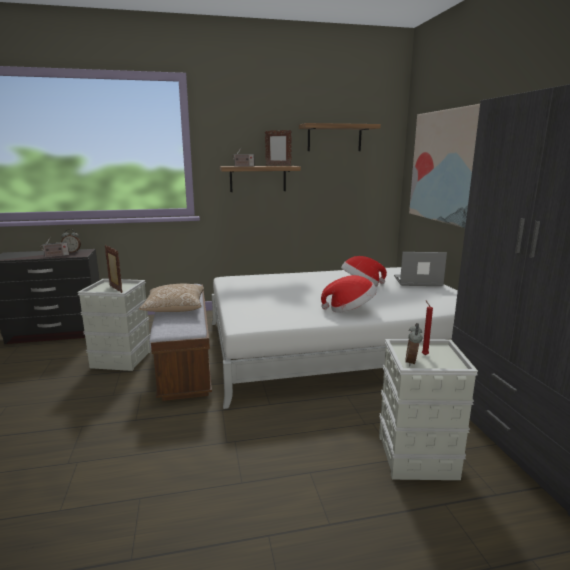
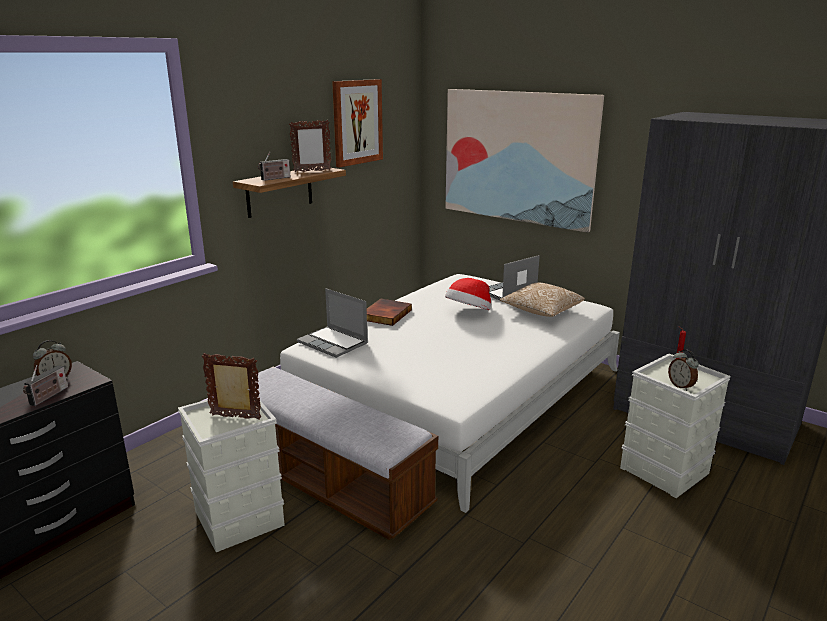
camera: 40 degrees left, 5 degrees up
pillow [139,284,204,312] -> pillow moved to [500,283,585,317]
shelf [299,123,381,151] -> picture [332,79,383,167]
hat [321,275,377,313] -> none
none -> laptop [297,288,368,358]
none -> book [367,299,412,326]

